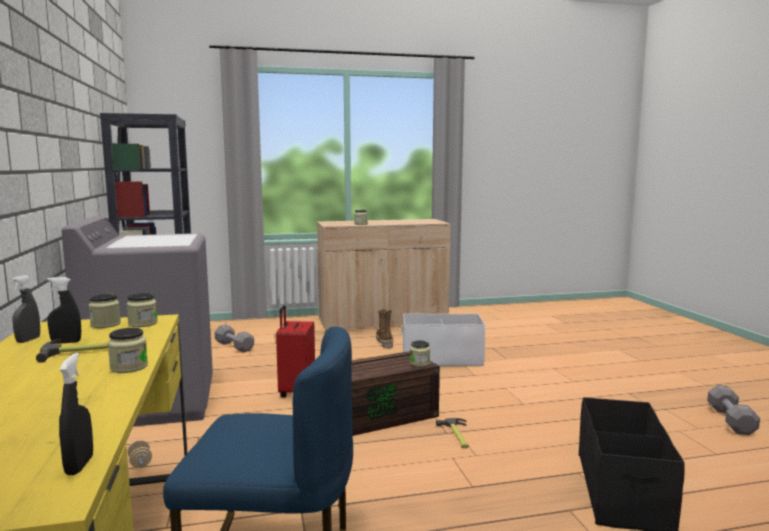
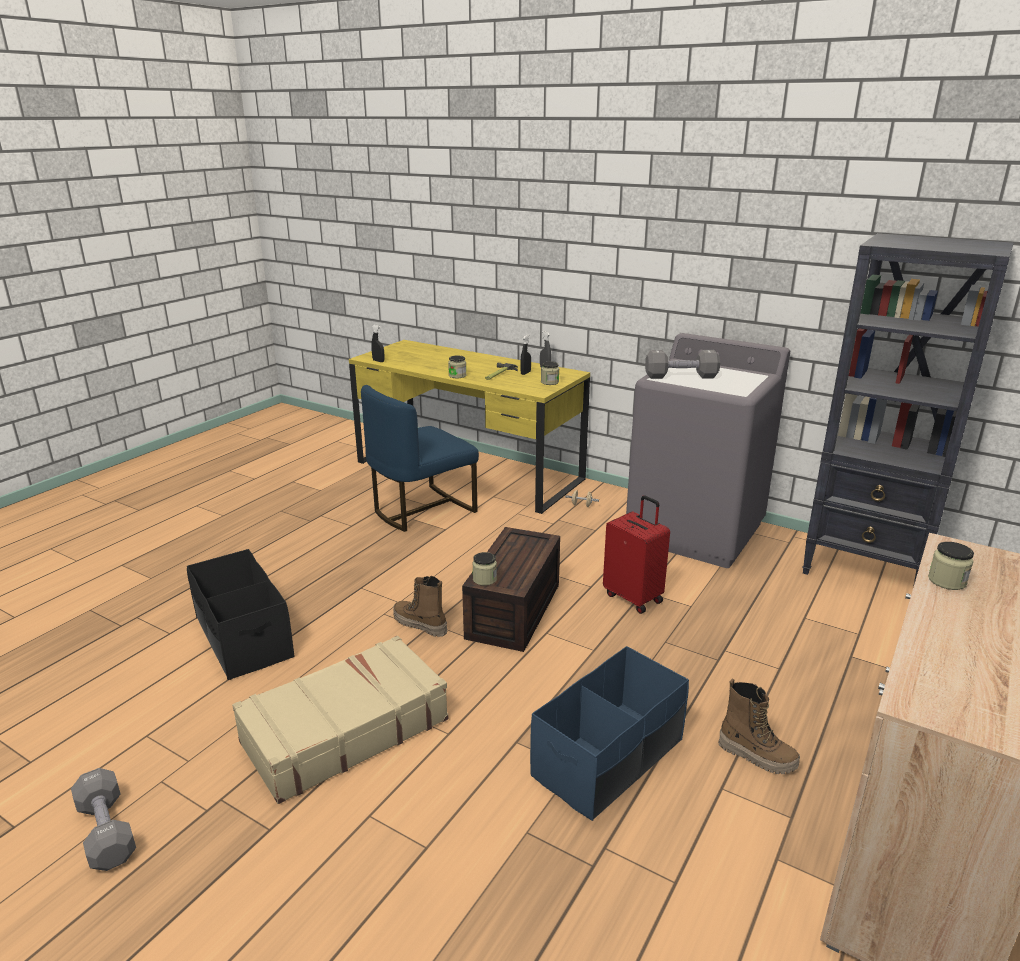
camera: 135 degrees right, 15 degrees up
jar [126,293,158,327] -> none
grey dumbbell [215,325,254,353] -> grey dumbbell moved to [645,350,720,379]
white storage box [401,314,485,366] -> blue storage box [530,646,689,821]
hammer [436,418,469,448] -> boot [393,576,447,637]
none -> beige suitcase [232,636,448,804]

